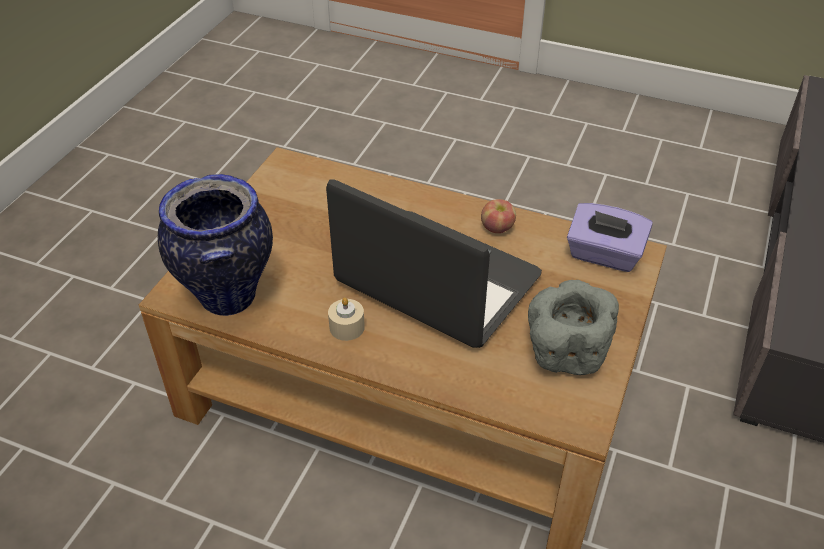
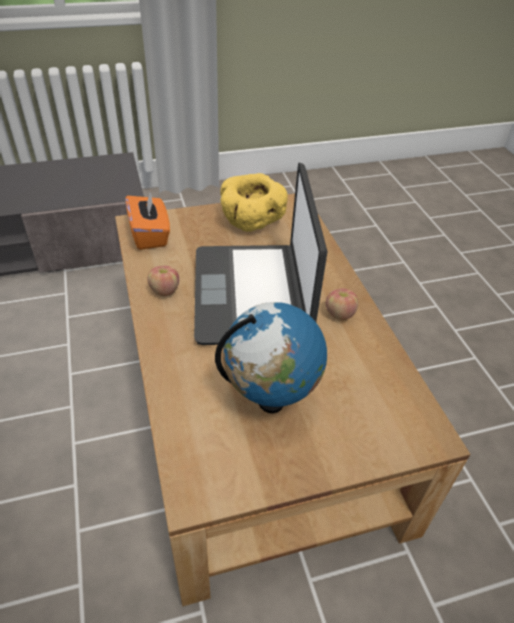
camera: 130 degrees left, 0 degrees up
vase [158,174,273,316] -> none
beige candle [328,297,365,341] -> apple [326,288,358,320]
grey bowl [528,280,619,375] -> yellow bowl [220,173,288,232]
purple tissue box [567,203,653,272] -> orange tissue box [125,191,170,250]
none -> globe [215,302,327,413]

